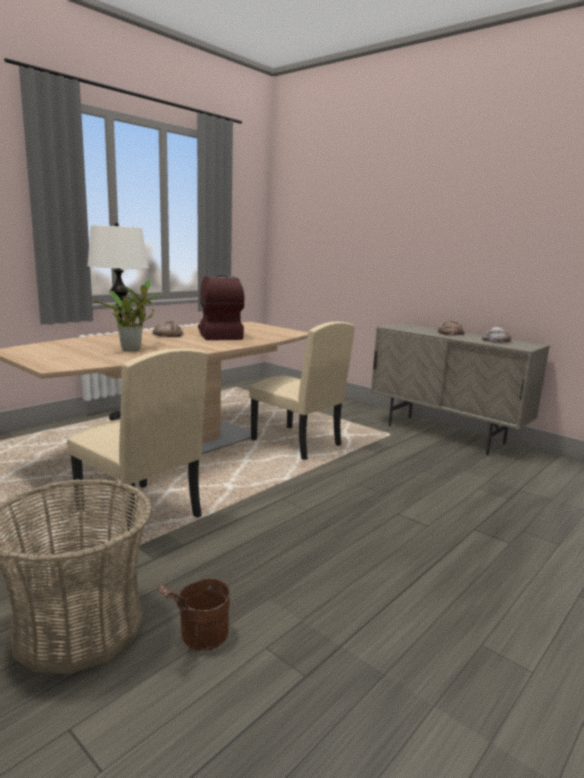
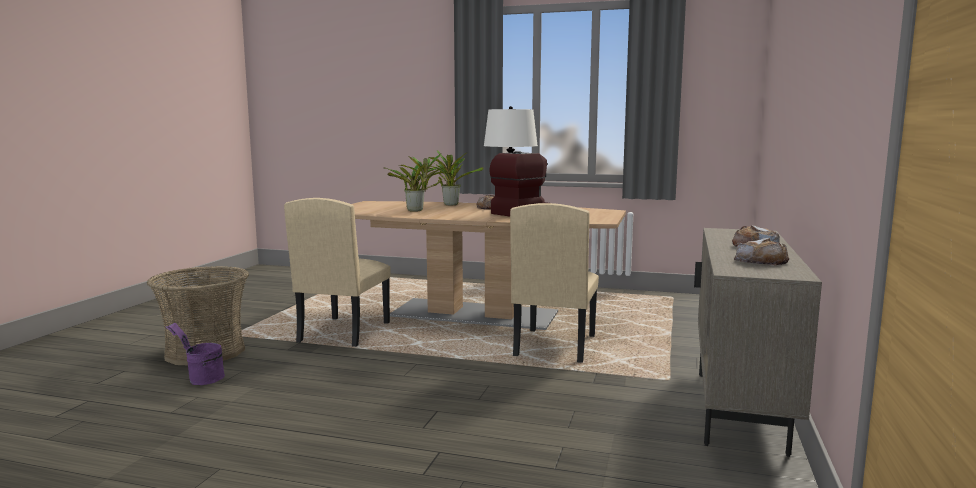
camera: 65 degrees right, 5 degrees down
brown bucket [157,578,230,651] -> purple bucket [165,323,225,385]
none -> potted plant [429,150,484,205]

